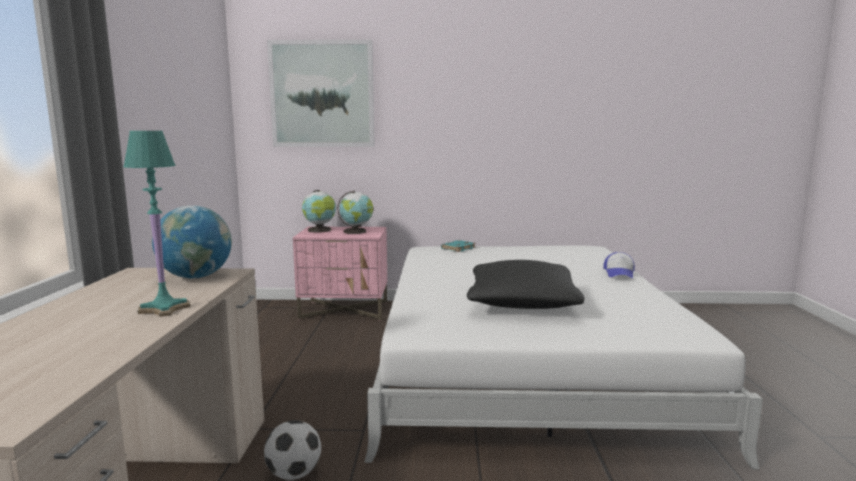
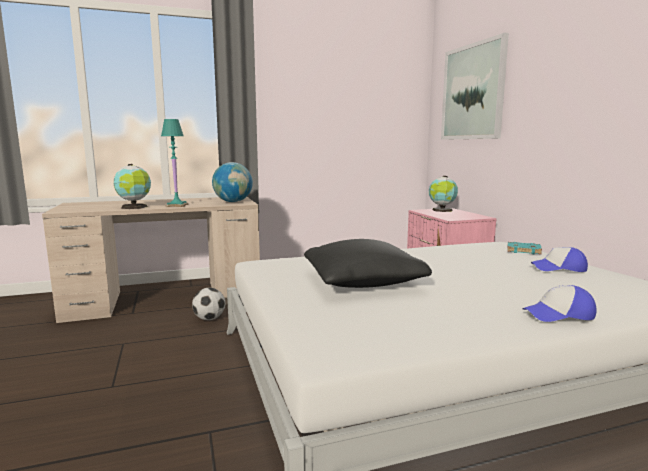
camera: 70 degrees right, 0 degrees up
globe [337,191,373,234] -> globe moved to [114,164,151,209]
none -> cap [531,247,588,272]

